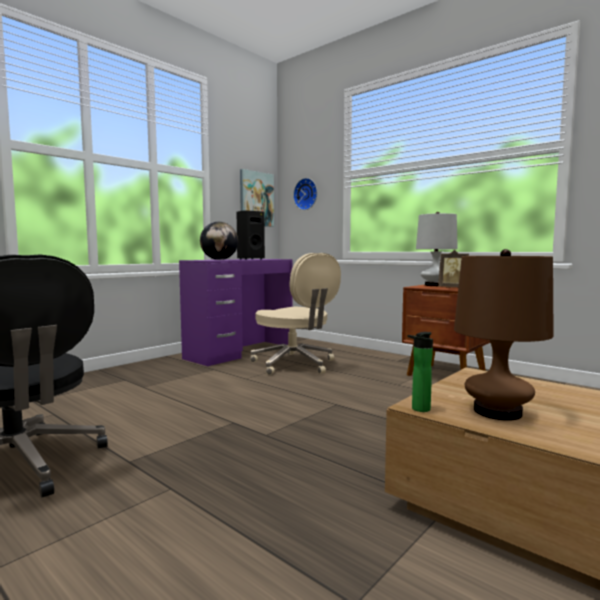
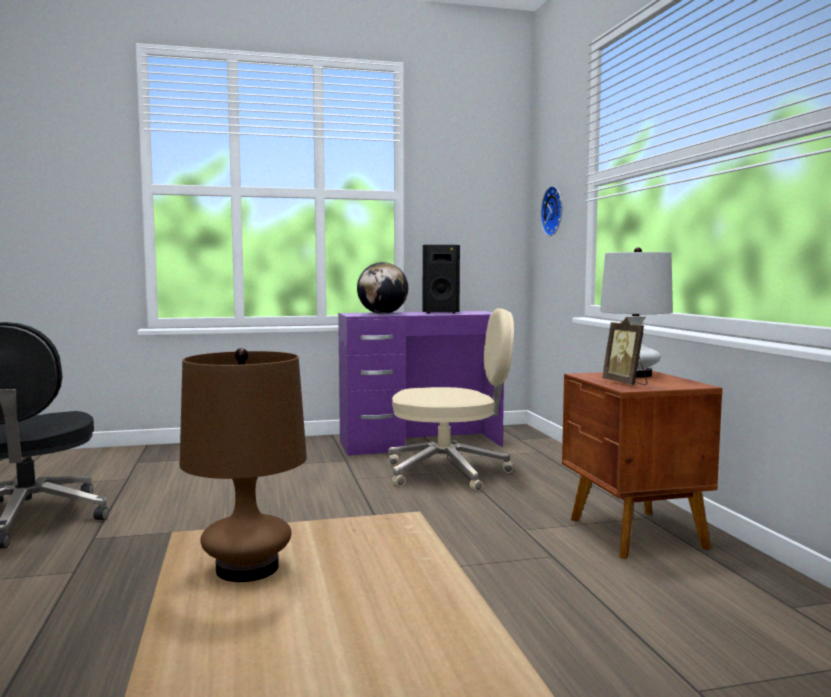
camera: 35 degrees right, 0 degrees up
picture [240,169,274,227] -> none
beige office chair [250,253,341,375] -> beige office chair turned 90 degrees counterclockwise [388,308,514,491]
bottle [407,332,433,412] -> none

